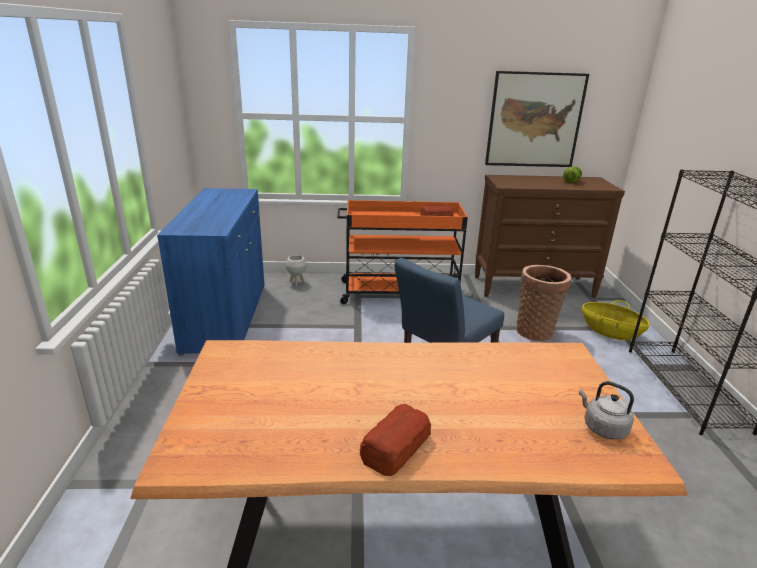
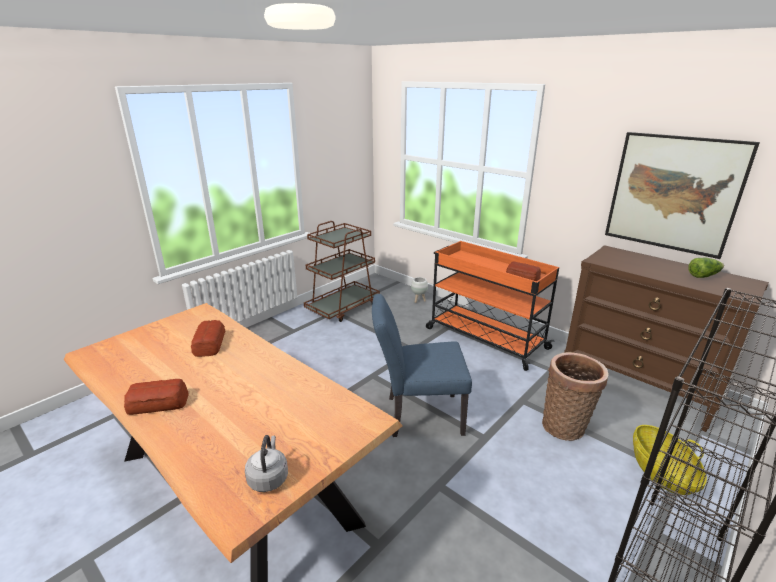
camera: 45 degrees right, 0 degrees up
blue cabinet [157,188,265,356] -> brown cart [304,221,380,322]
none -> bread [191,320,225,357]

